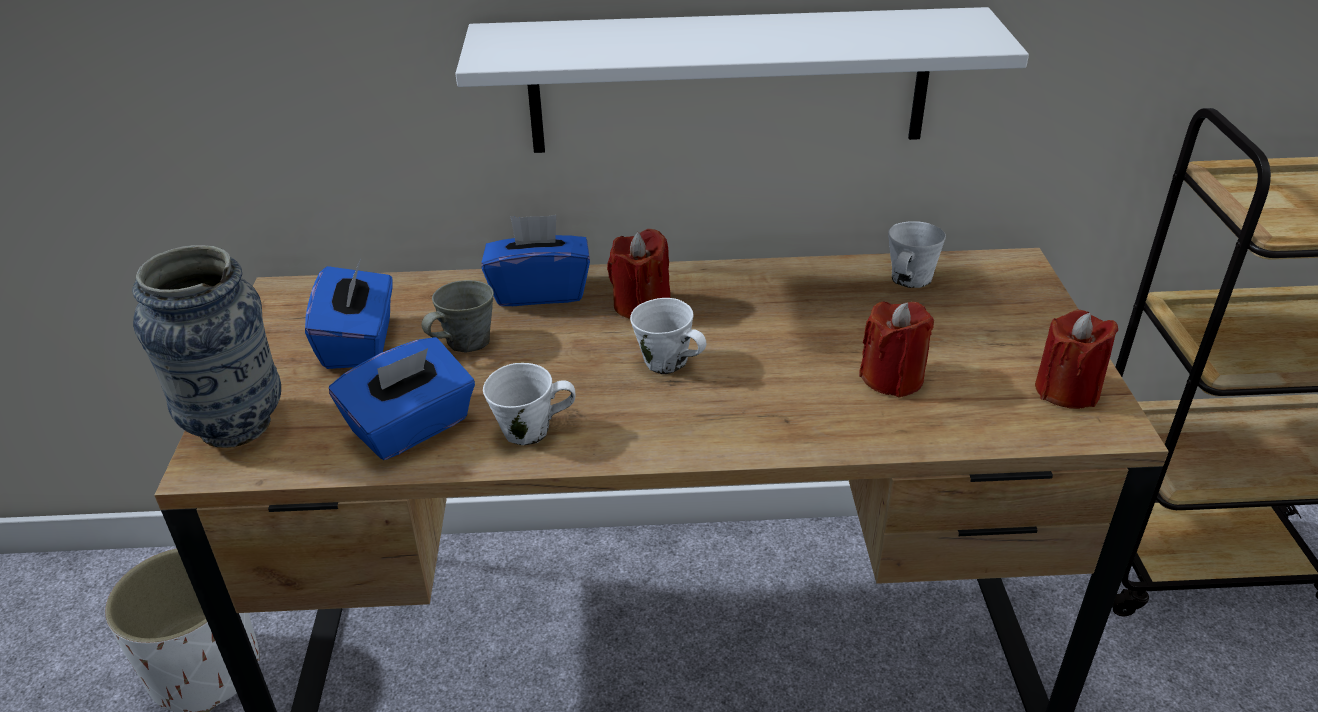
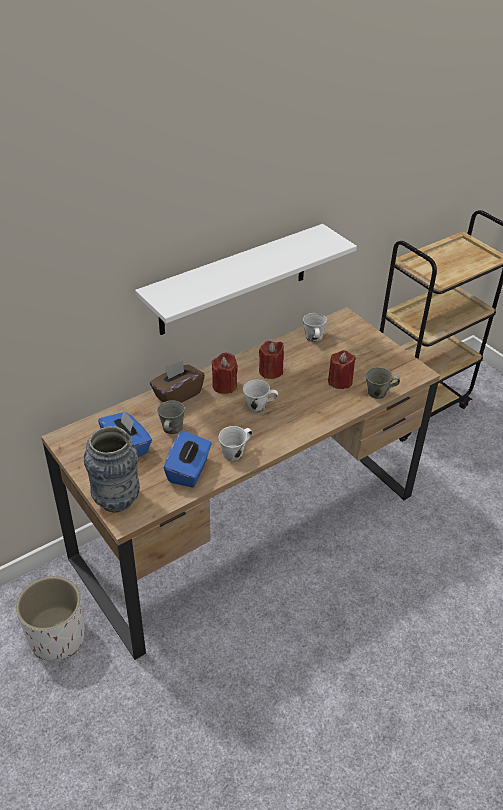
camera: 35 degrees left, 5 degrees up
blue tissue box [481,215,590,306] -> brown tissue box [150,360,205,403]
red candle [1035,310,1118,409] -> red candle moved to [259,341,284,379]
none -> grey mug [366,367,400,399]

